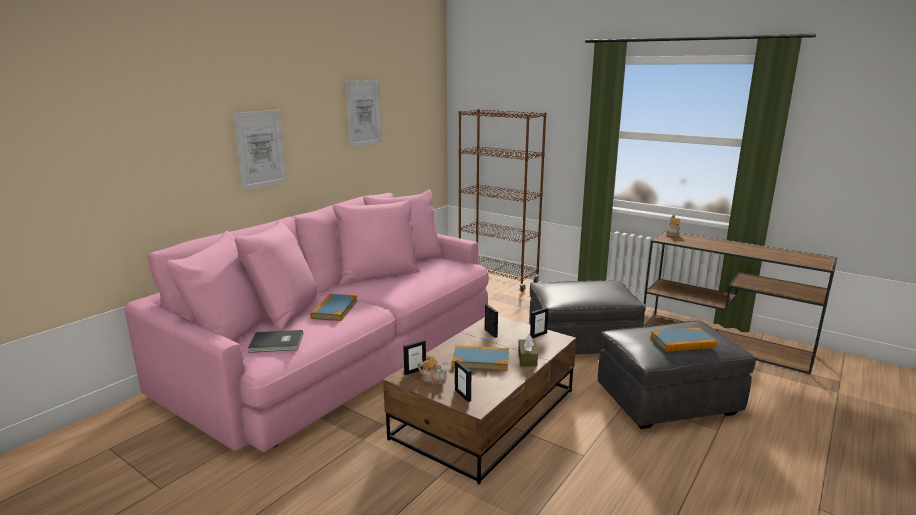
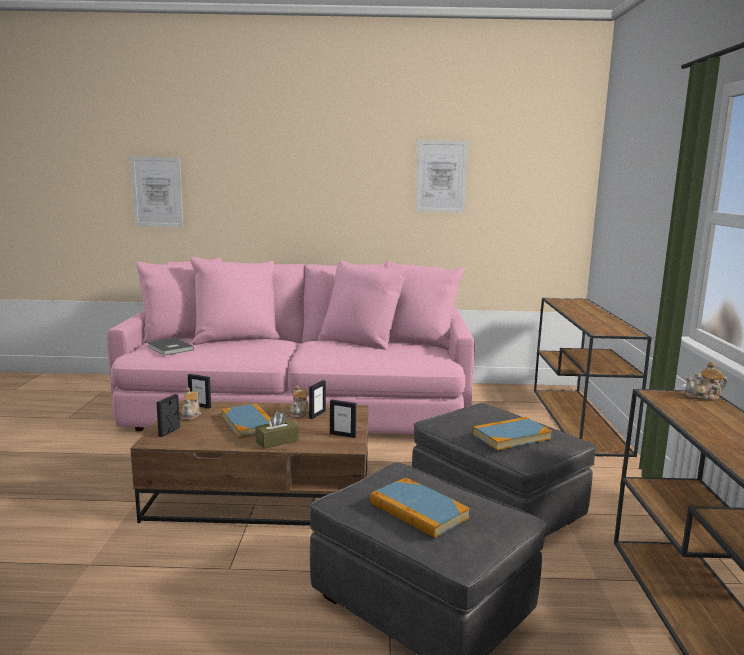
camera: 55 degrees right, 5 degrees down
picture [233,110,287,190] -> picture moved to [130,156,183,227]
book [311,294,357,321] -> book moved to [472,417,552,450]
brown bookcase [459,109,547,292] -> brown console table [534,298,652,457]
none -> teapot [290,385,309,418]

